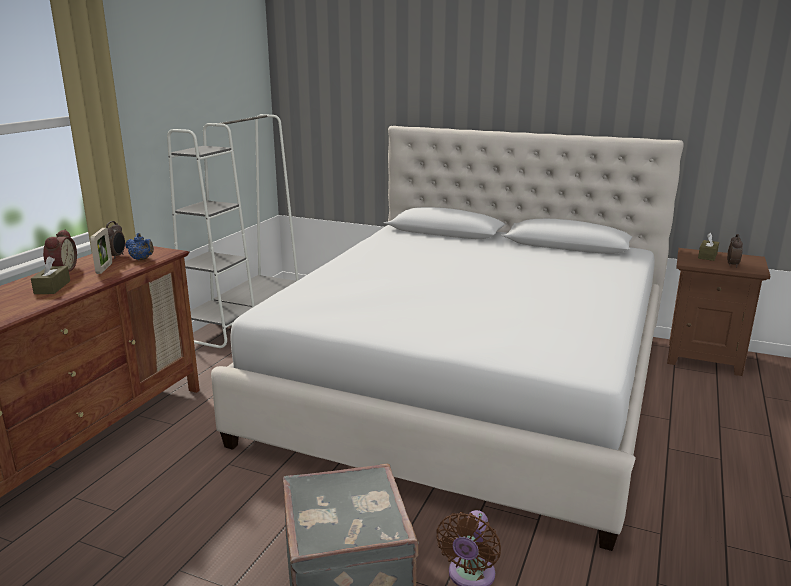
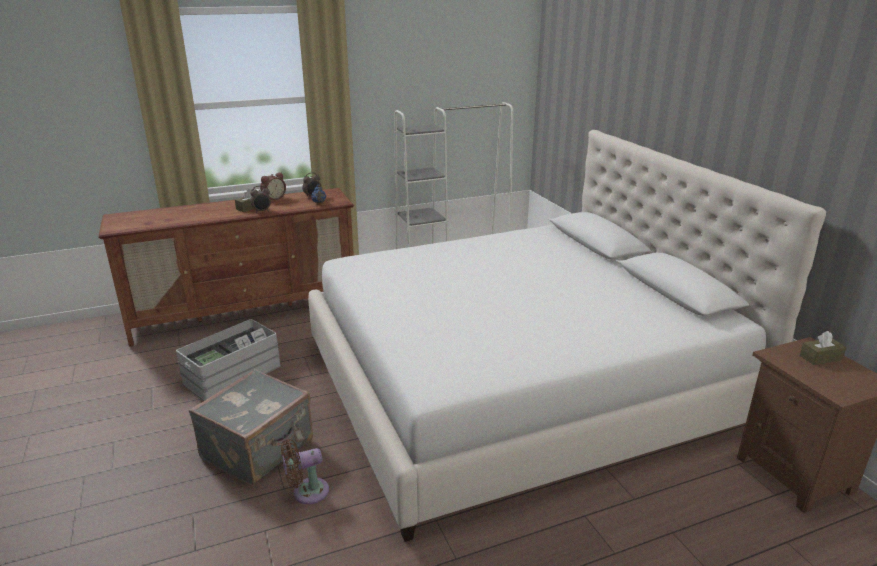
camera: 45 degrees right, 5 degrees up
picture frame [90,228,112,274] -> none
alarm clock [727,234,743,267] -> alarm clock moved to [250,185,271,213]
none -> grey storage box [176,319,281,401]

